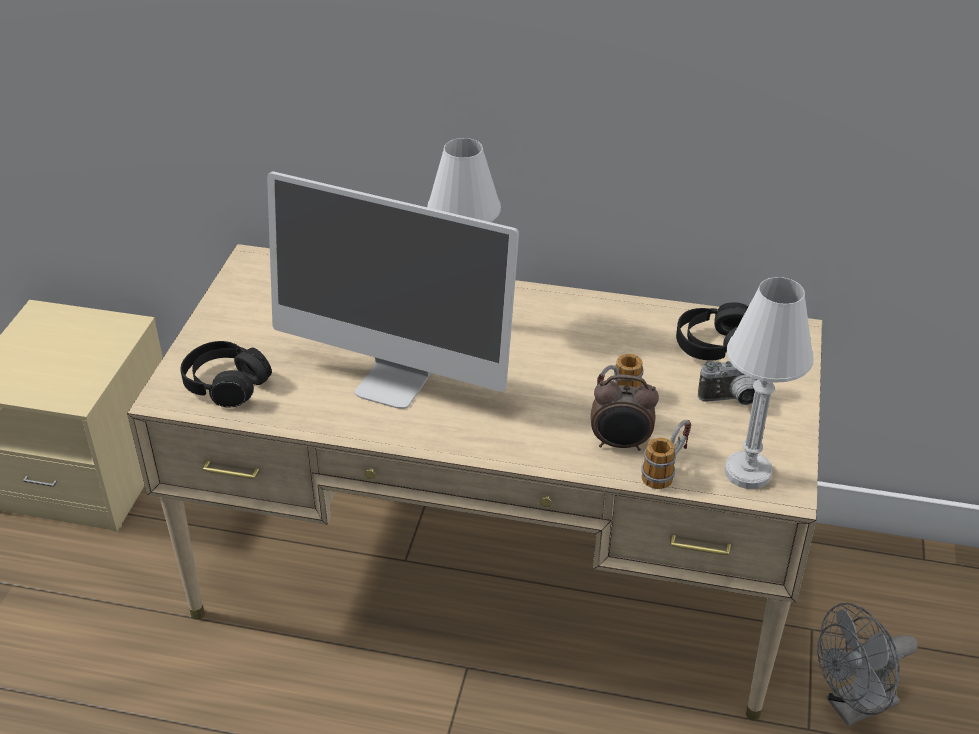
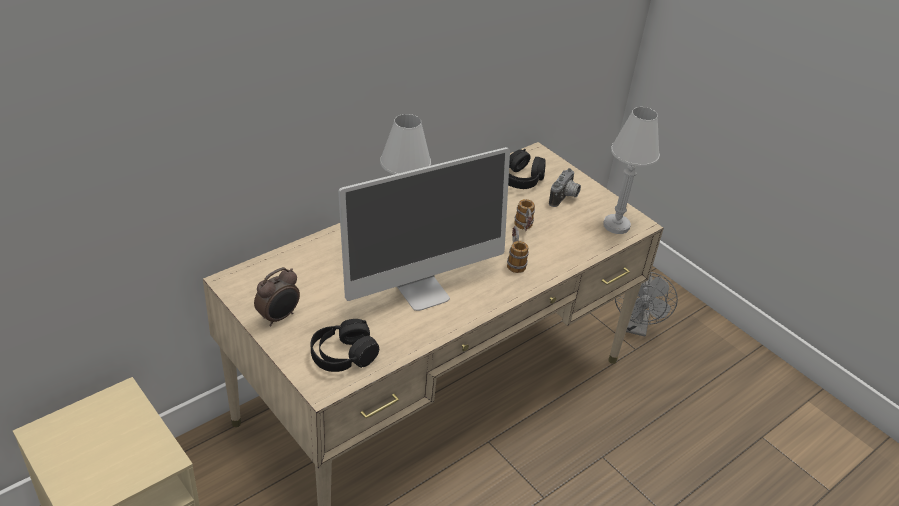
camera: 55 degrees left, 0 degrees up
alarm clock [591,375,659,451] -> alarm clock moved to [254,267,300,326]
mug [641,420,691,489] -> mug moved to [507,226,529,273]

